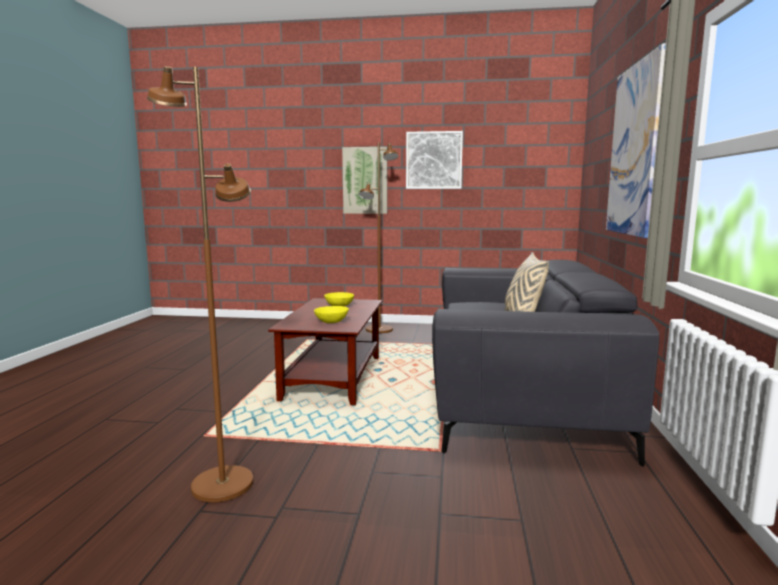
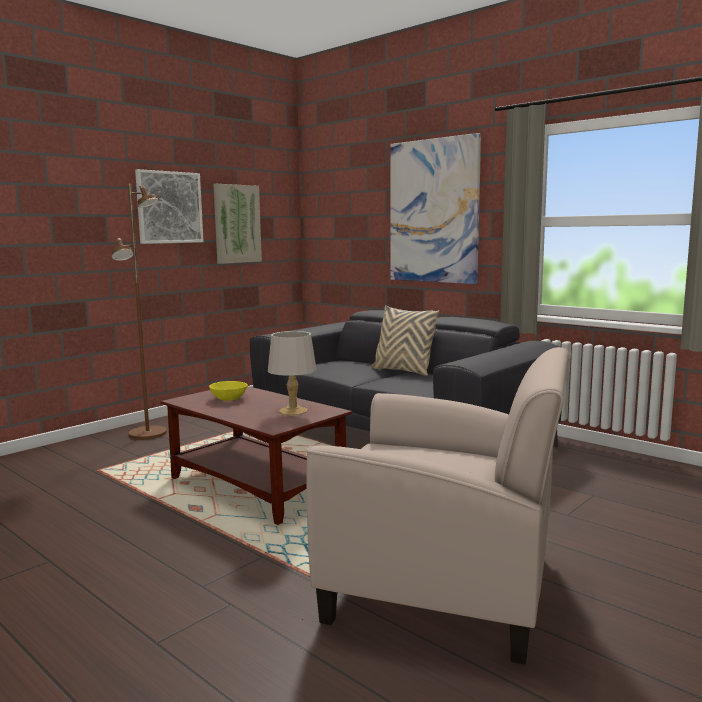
camera: 55 degrees left, 0 degrees up
brown floor lamp [147,66,253,502] -> beige armchair [306,347,569,664]
yellow bowl [314,306,349,323] -> grey table lamp [268,331,317,416]
picture [342,147,387,214] -> picture moved to [213,184,262,264]

